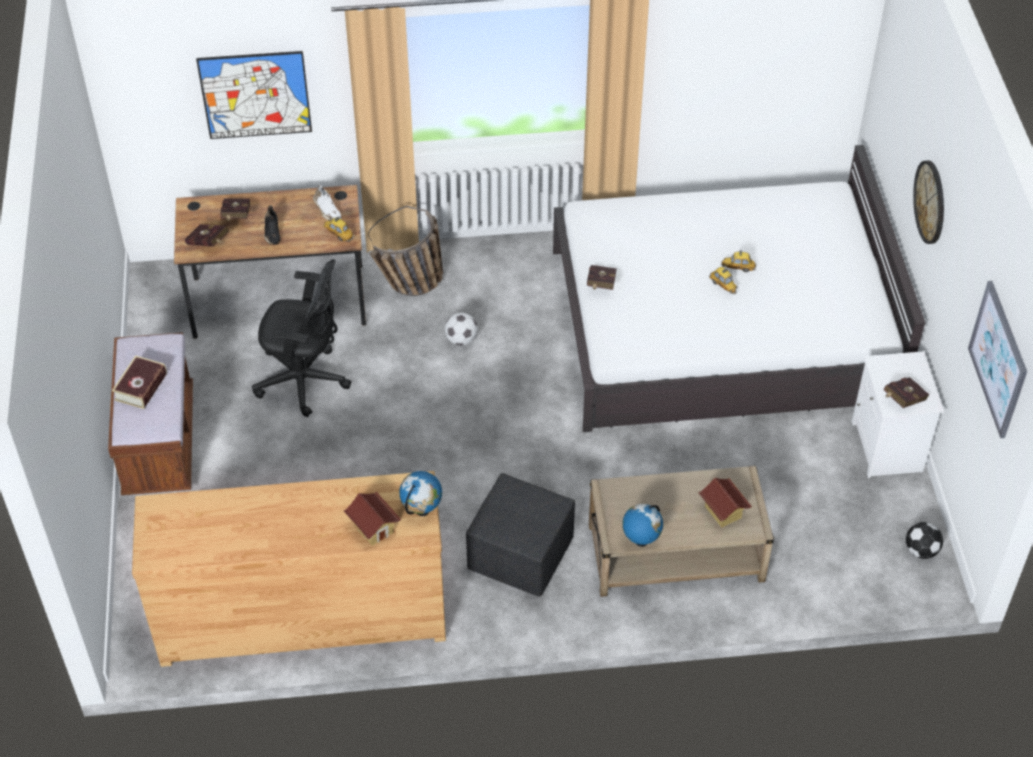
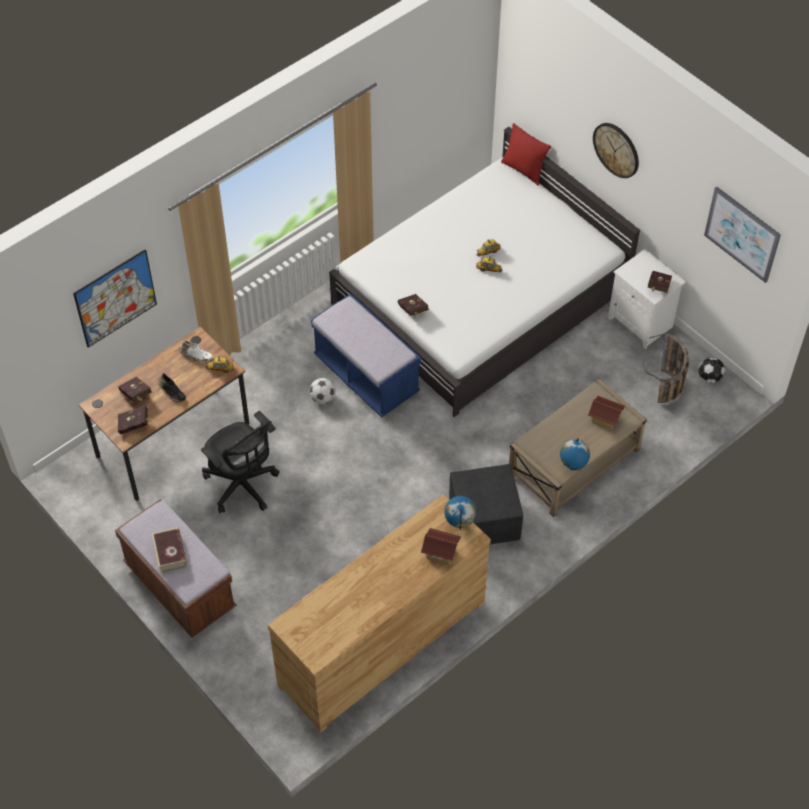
camera: 35 degrees left, 5 degrees up
black office chair [252,259,351,417] -> black office chair turned 75 degrees clockwise [201,411,280,513]
basket [368,205,443,296] -> basket moved to [643,333,689,403]
none -> blue bench [311,293,421,418]
none -> red pillow [501,123,551,185]

